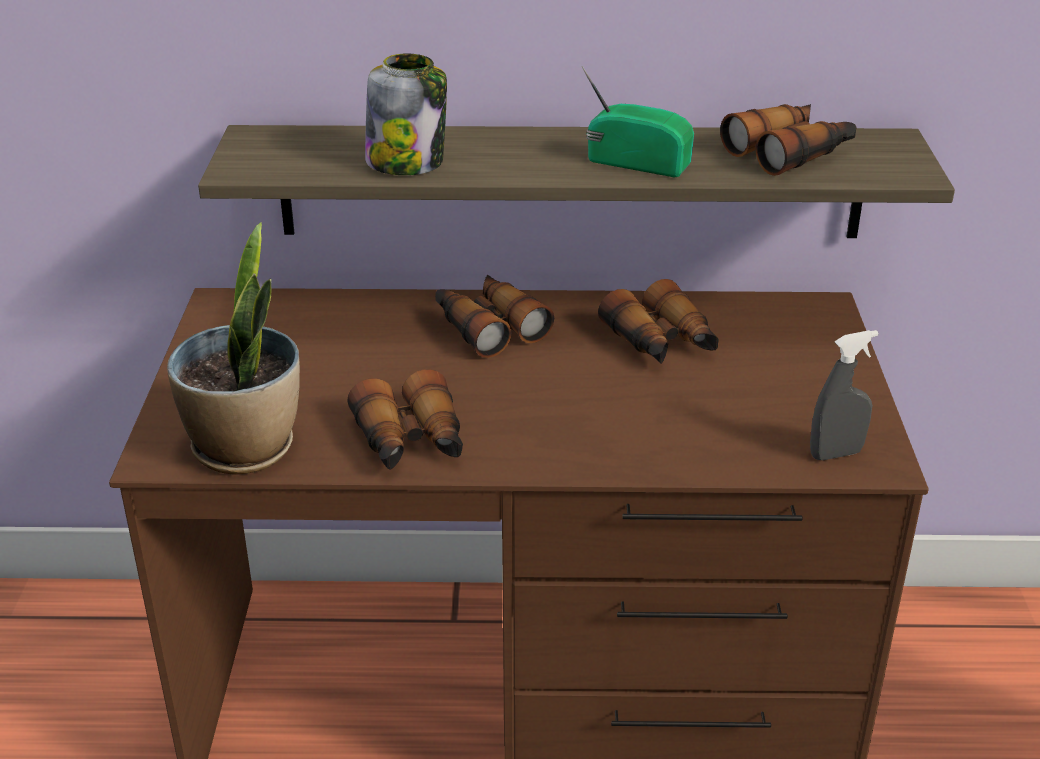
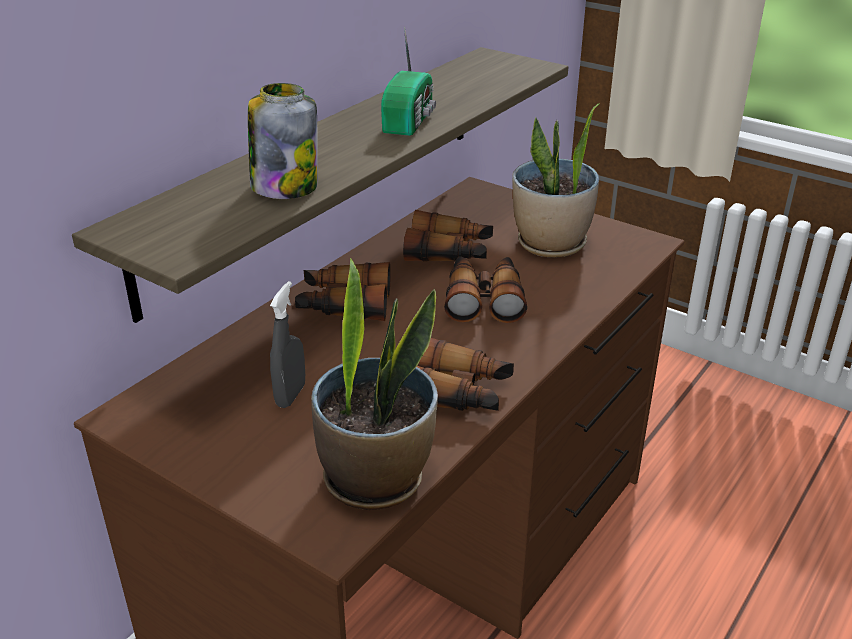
camera: 55 degrees left, 0 degrees up
radio [582,66,694,177] -> radio turned 135 degrees clockwise [381,26,436,136]
binoculars [720,104,857,176] -> binoculars moved to [444,256,527,323]
grey spray bottle [810,330,879,460] -> grey spray bottle moved to [270,281,305,408]
none -> potted plant [512,103,600,258]

